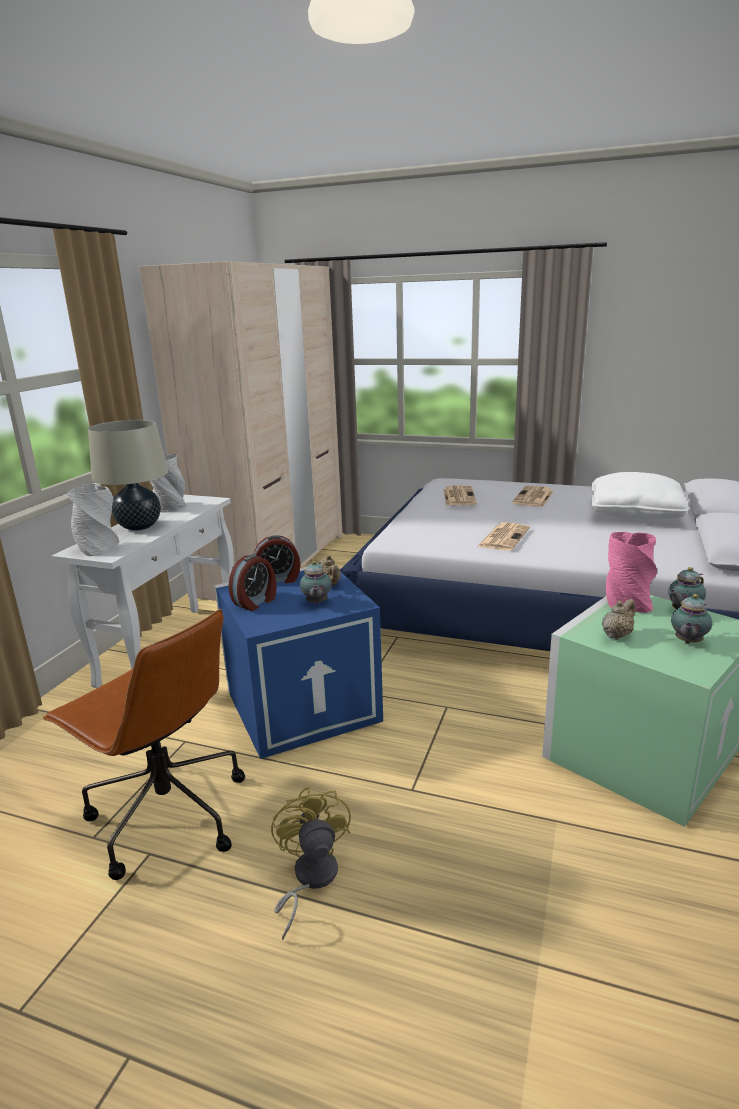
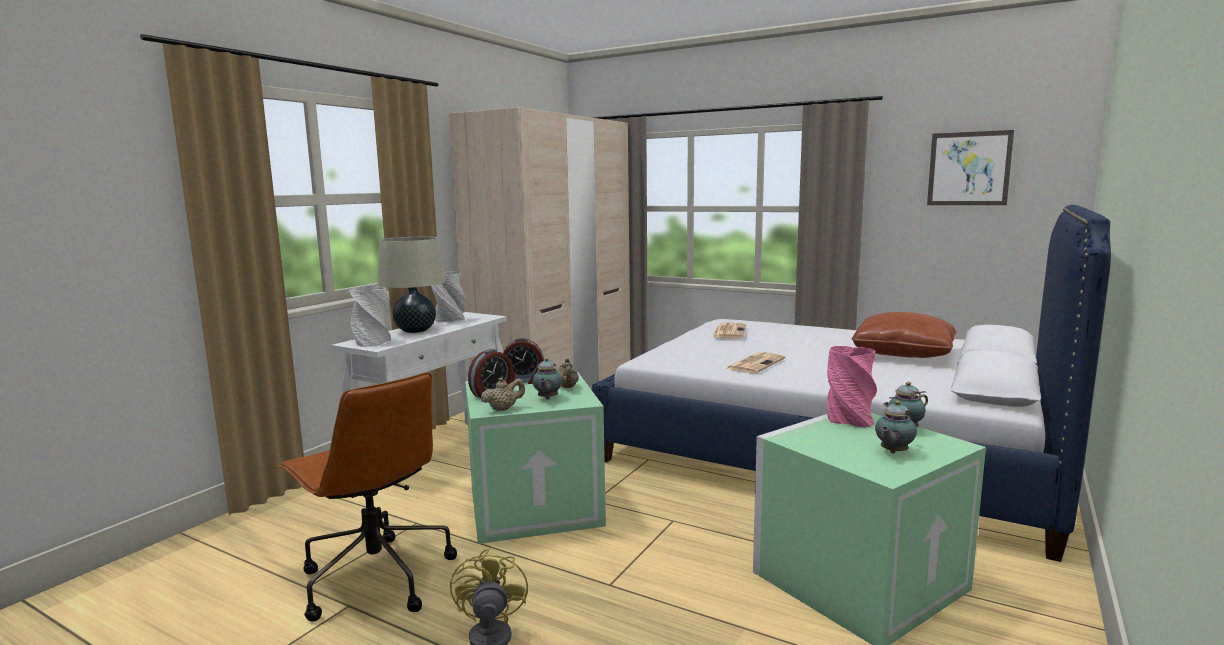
camera: 10 degrees right, 10 degrees down
blue storage box [214,567,383,759] -> green storage box [465,372,606,544]
newspaper [512,486,554,507] -> none
white pillow [591,472,689,519] -> brown pillow [852,312,957,358]
beige teapot [602,599,635,640] -> beige teapot moved to [481,377,525,411]
none -> picture [927,130,1014,205]

